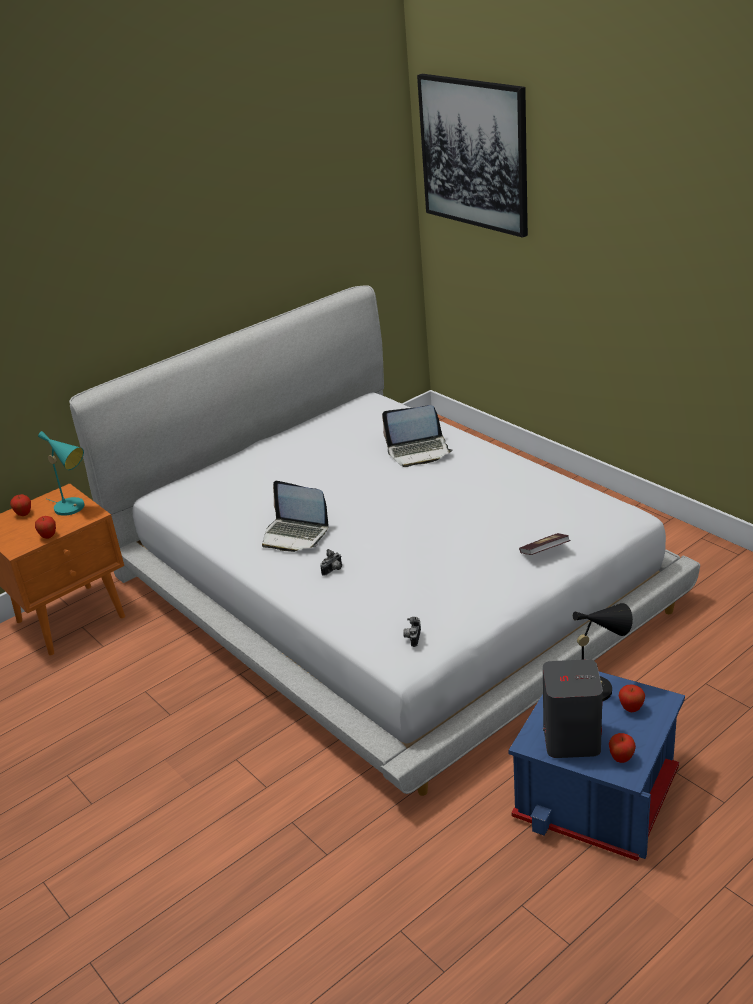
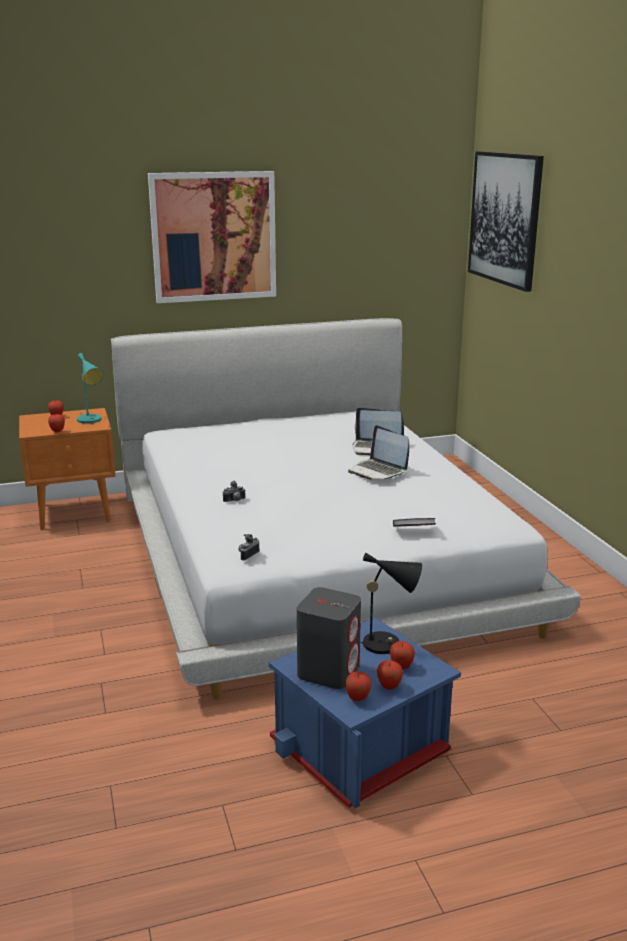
camera: 20 degrees right, 10 degrees down
laptop [262,481,328,552] -> laptop moved to [348,425,409,479]
none -> picture [148,171,276,303]
none -> apple [377,660,403,690]

